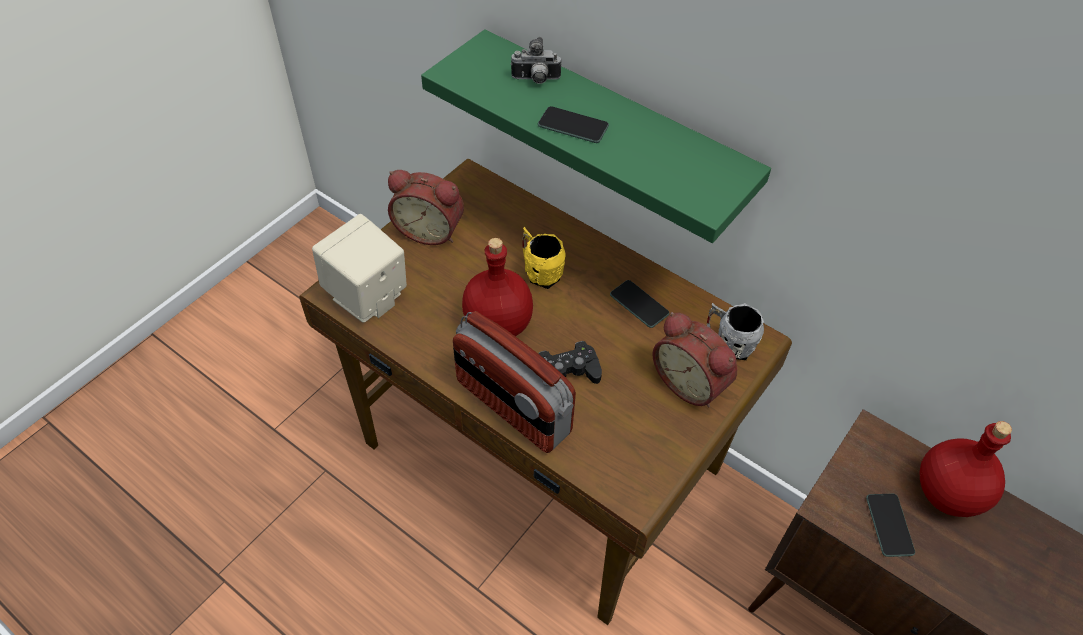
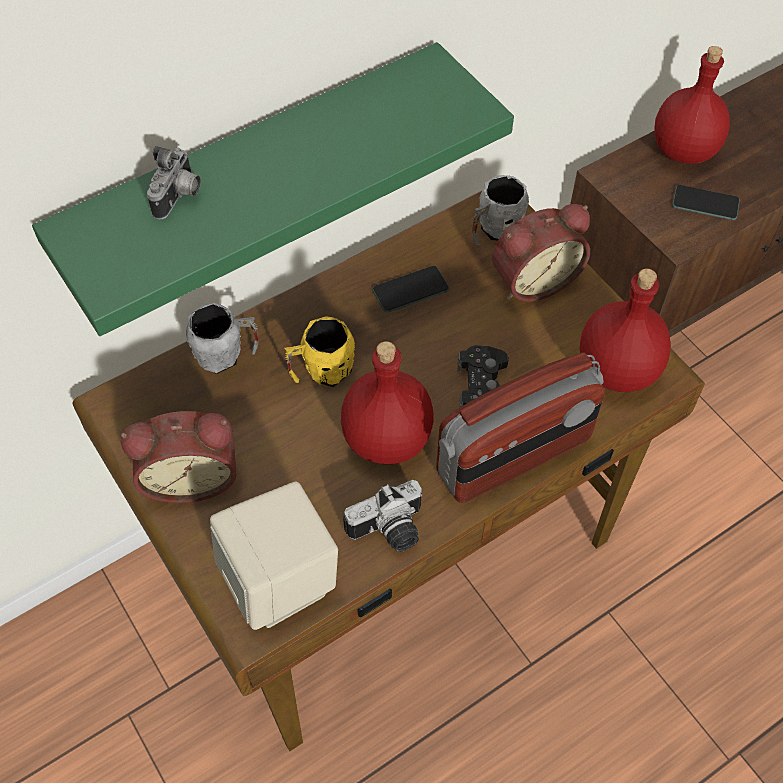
camera: 70 degrees left, 5 degrees up
alarm clock [388,170,464,245] -> alarm clock turned 45 degrees clockwise [121,411,236,503]
phone [538,106,609,143] -> none
none -> grey mug [186,303,258,374]
none -> camera [343,480,423,552]
none -> red bottle [580,268,671,392]

